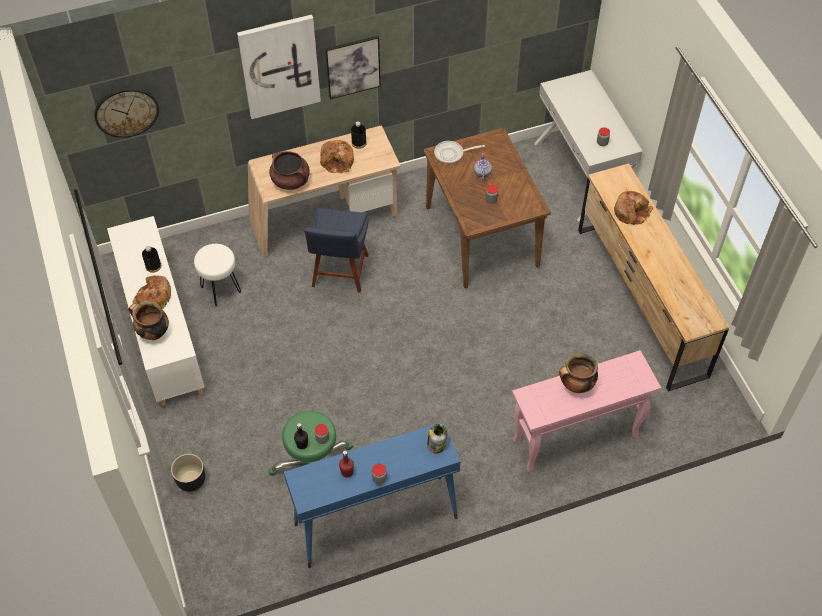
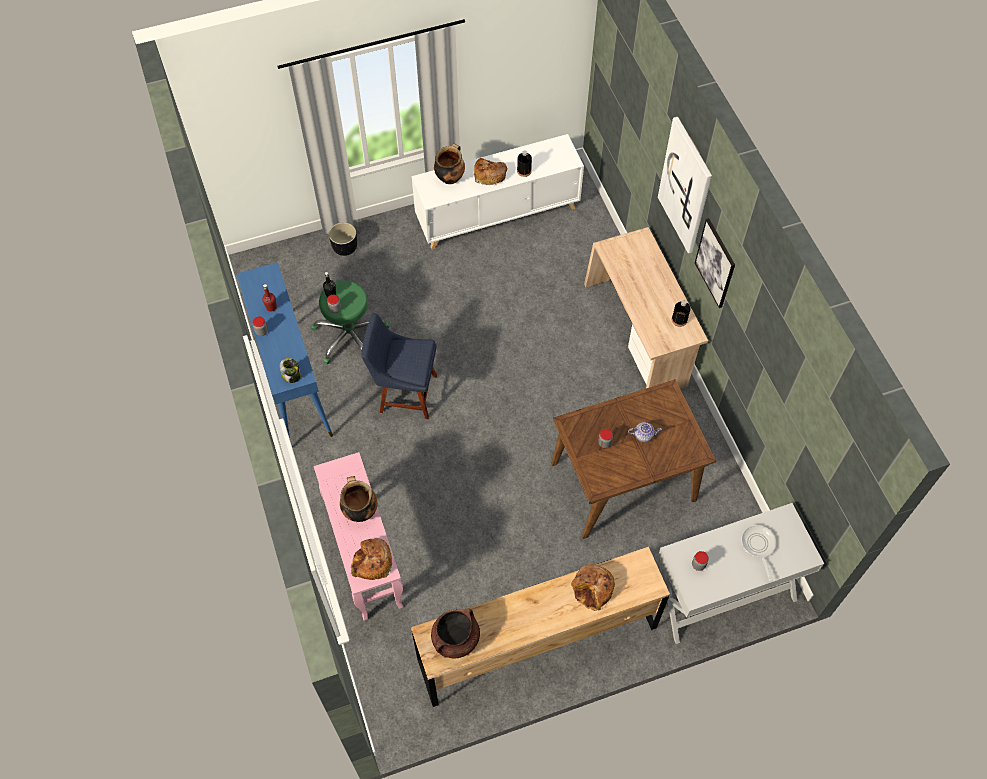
camera: 90 degrees right, 5 degrees up
wall clock [94,88,159,138] -> none
white stool [194,244,241,306] -> none
brown cooking pot [269,151,310,190] -> brown cooking pot moved to [431,609,480,658]
blue chair [304,208,369,293] -> blue chair moved to [361,313,437,419]
bread [320,140,354,174] -> bread moved to [351,539,392,580]
frying pan [434,141,485,164] -> frying pan moved to [741,525,776,581]

